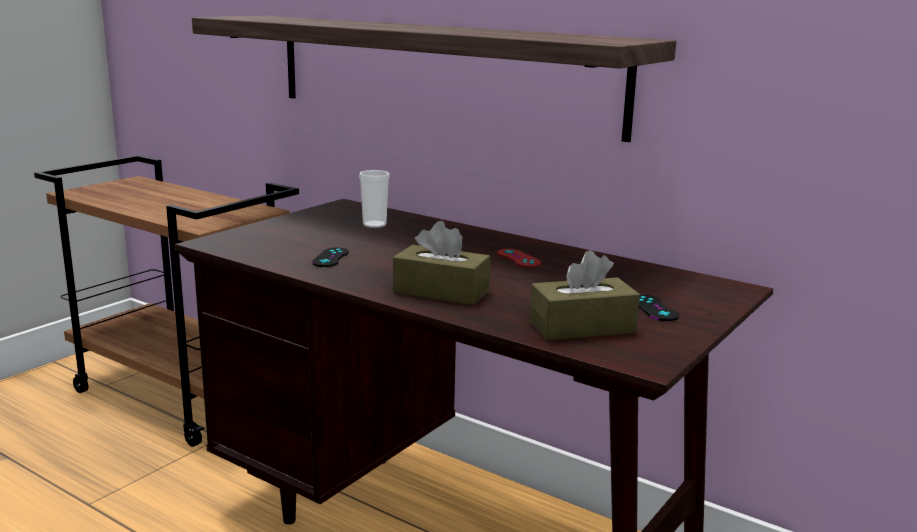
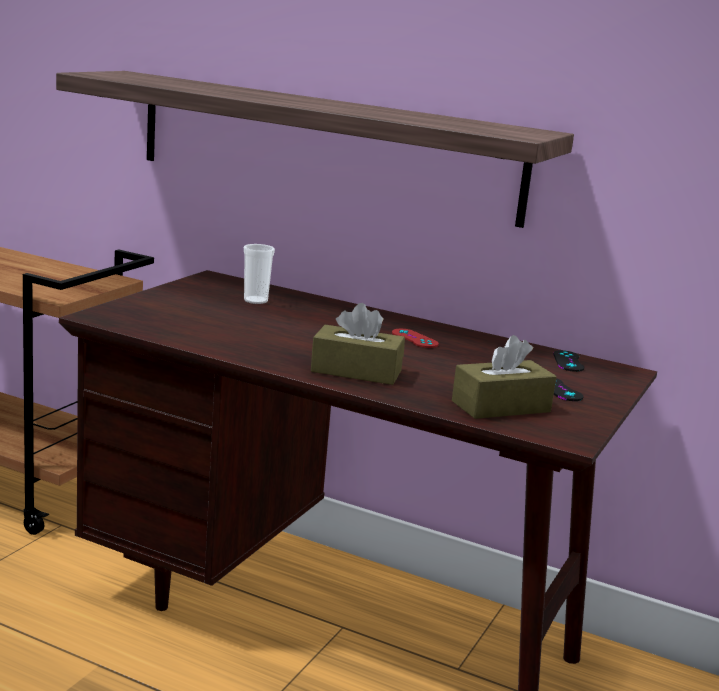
camera: 10 degrees left, 0 degrees up
black game controller [312,248,349,267] -> black game controller moved to [553,350,584,372]

